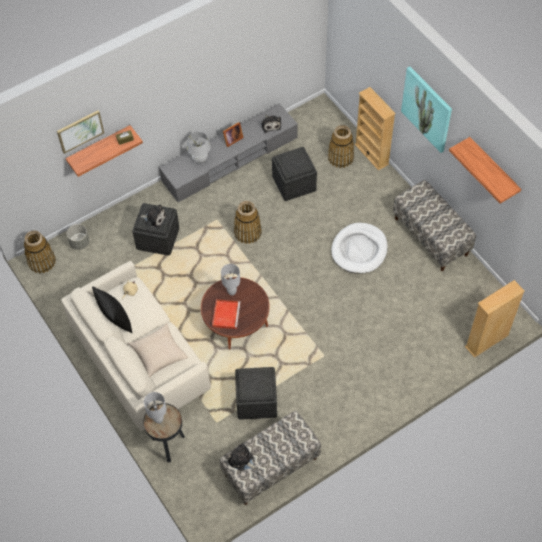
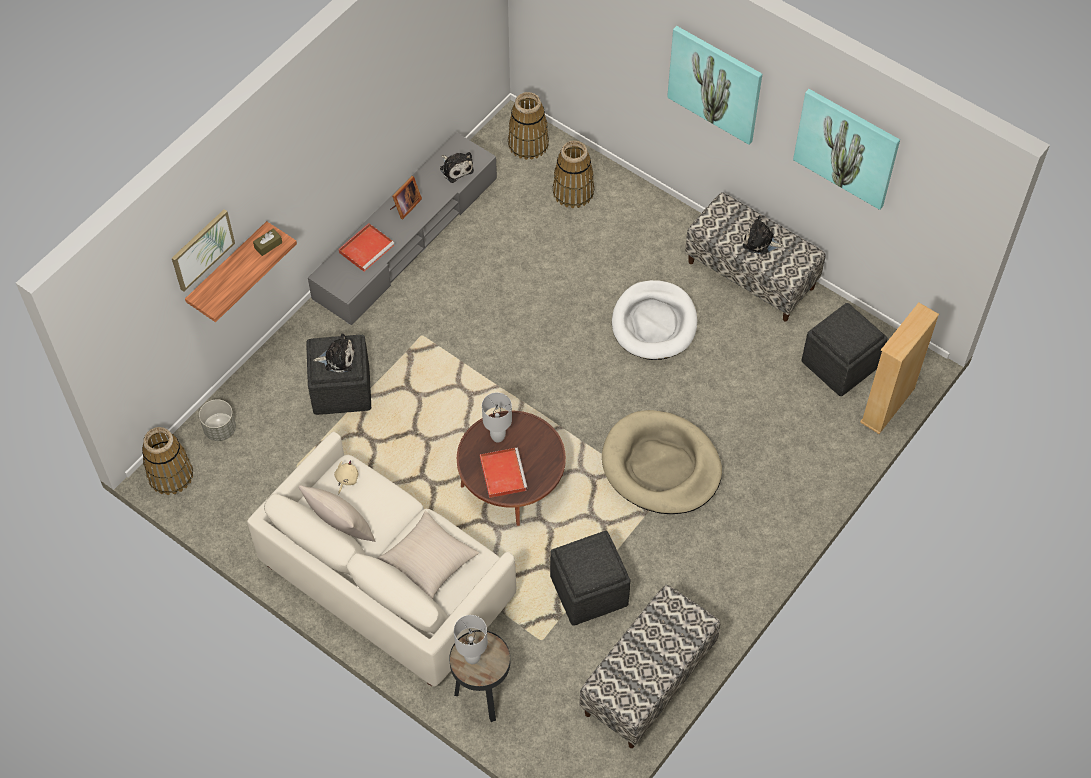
camera: 20 degrees left, 0 degrees up
black pillow [92,286,132,333] -> beige pillow [299,485,375,542]
white table lamp [187,132,211,163] -> red tray [338,223,395,271]
plush toy [227,443,257,471] -> plush toy moved to [743,215,784,255]
basket [234,201,262,244] -> basket moved to [508,92,549,160]
grey ottoman [272,147,317,201] -> grey ottoman moved to [801,303,888,396]
beige bookcase [355,87,396,171] -> none
shelf [449,137,521,204] -> picture [793,89,900,210]
none -> beige dog bed [602,410,722,514]

